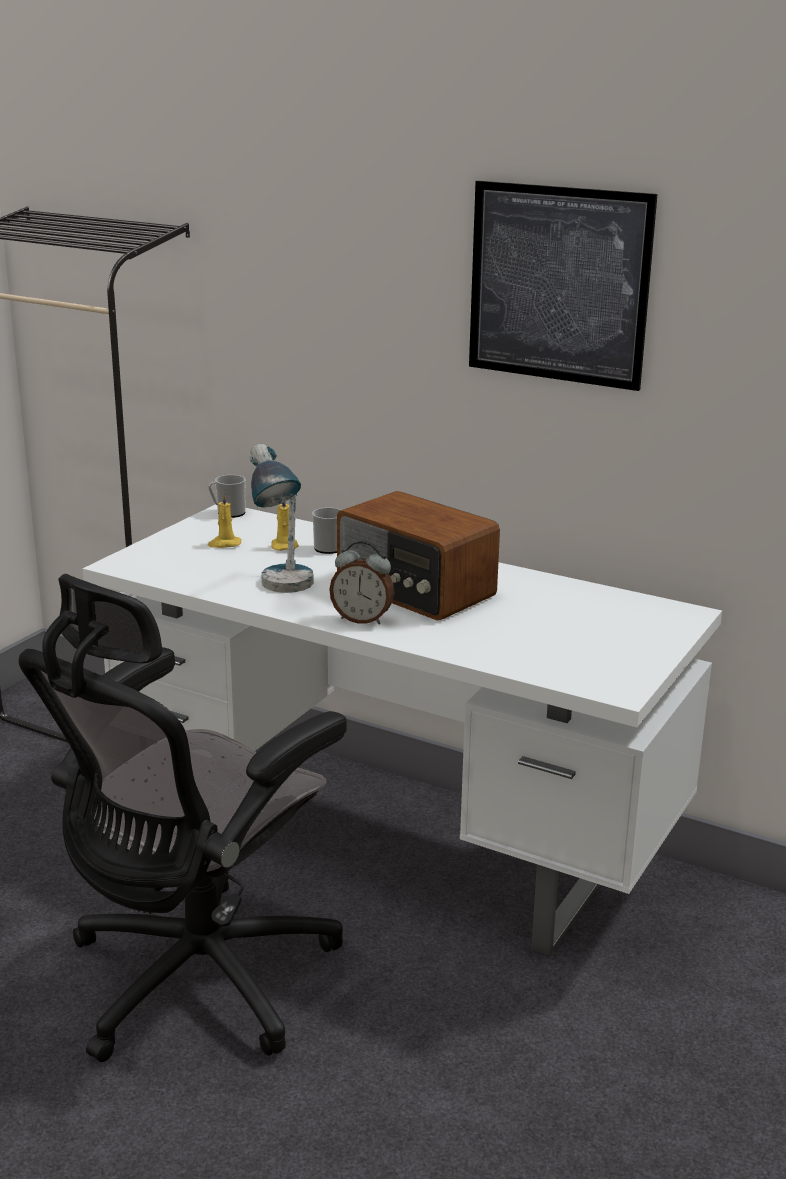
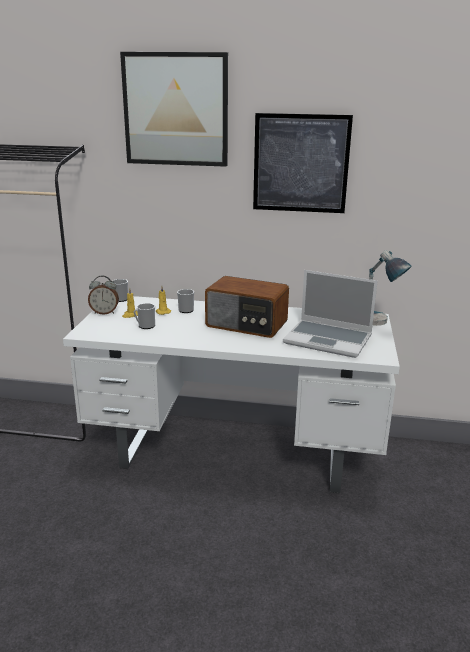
camera: 20 degrees left, 0 degrees up
office chair [19,574,347,1062] -> none
table lamp [250,444,314,593] -> table lamp moved to [369,250,412,326]
alarm clock [329,541,394,625] -> alarm clock moved to [88,275,119,315]
none -> picture [120,52,228,167]
none -> mug [134,303,155,329]
none -> laptop [283,270,378,358]

